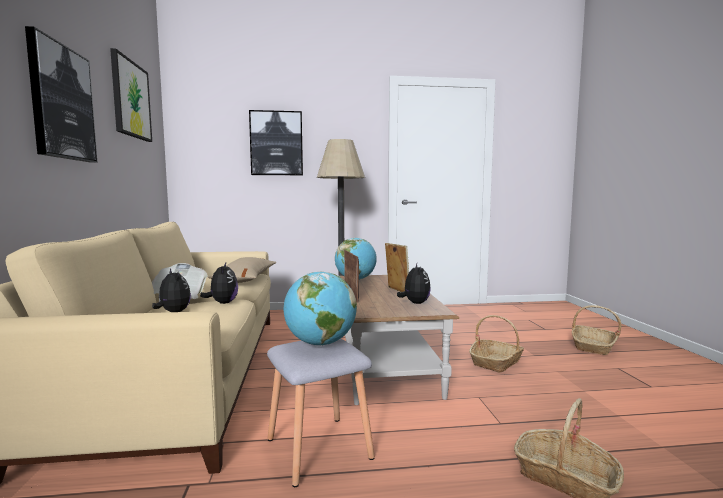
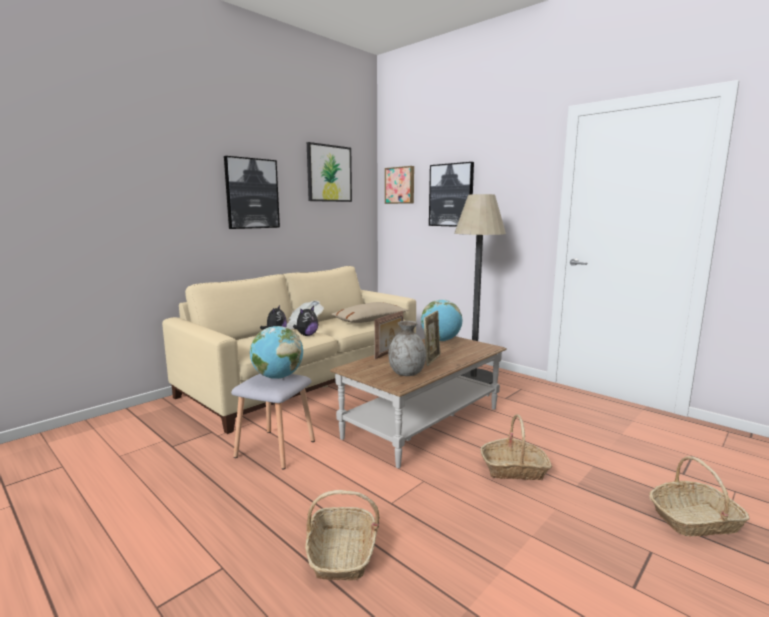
camera: 50 degrees right, 5 degrees up
plush toy [397,263,431,304] -> grey vase [388,321,426,376]
none -> picture [385,166,414,204]

